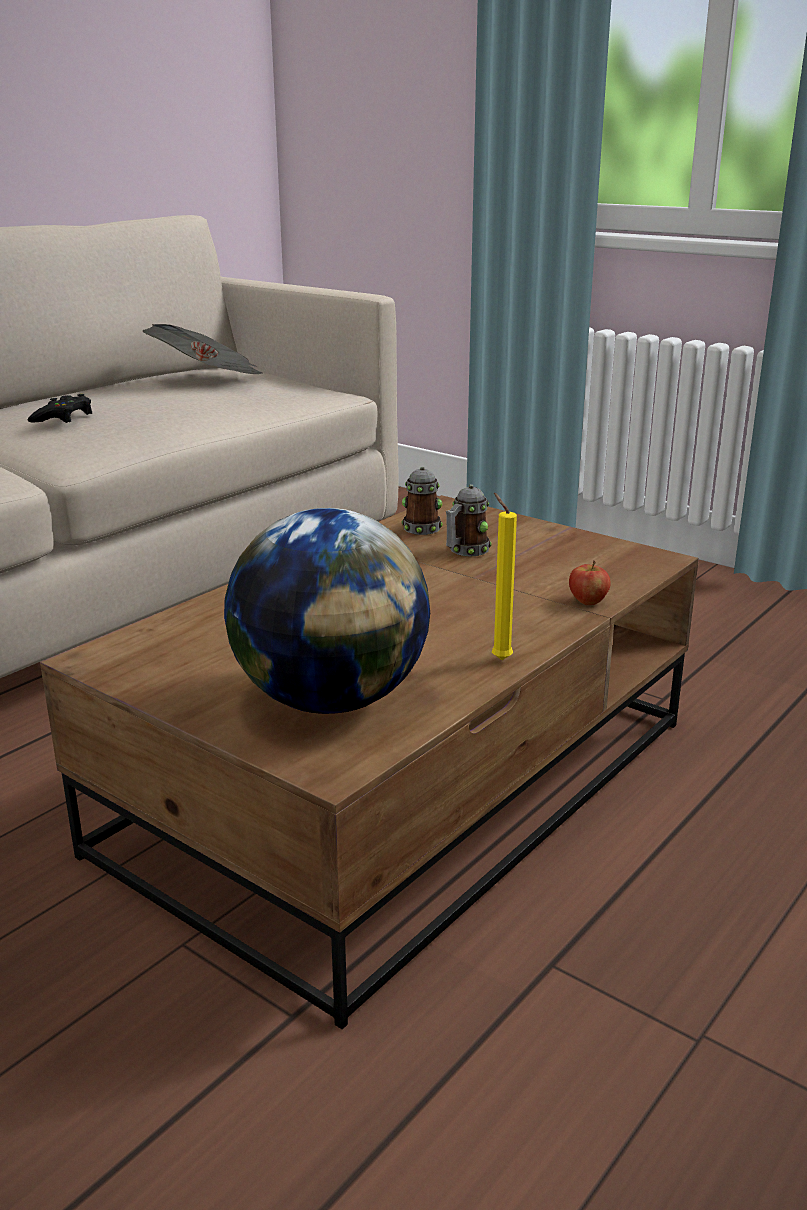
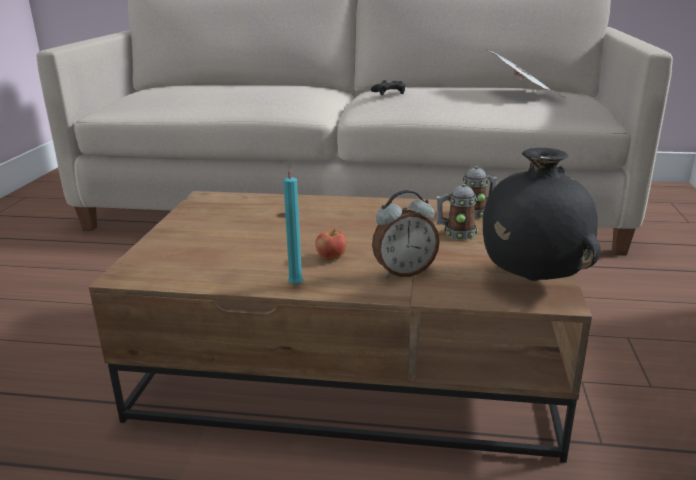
camera: 60 degrees right, 0 degrees up
globe [224,508,430,714] -> none
yellow candle [492,493,517,660] -> turquoise candle [283,163,303,285]
apple [569,560,611,605] -> apple moved to [315,228,347,260]
none -> alarm clock [372,190,440,278]
none -> black vase [482,148,601,281]

